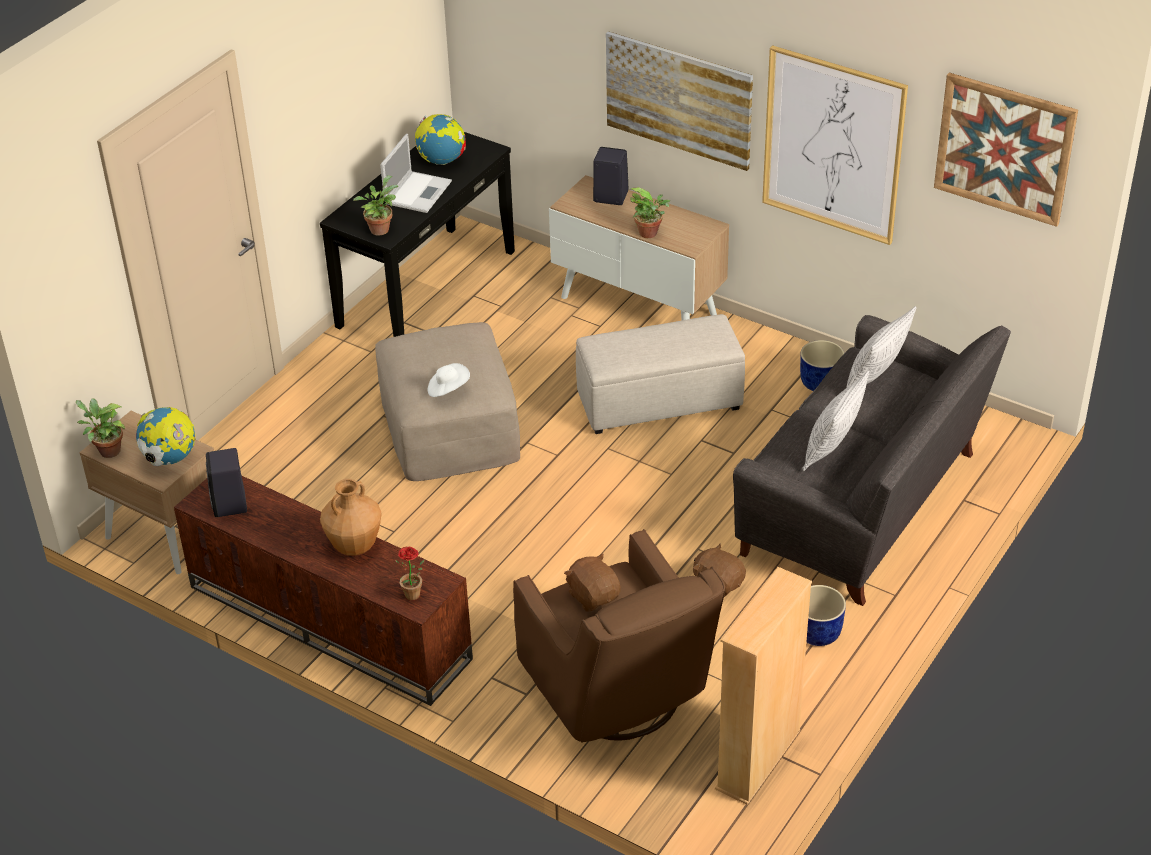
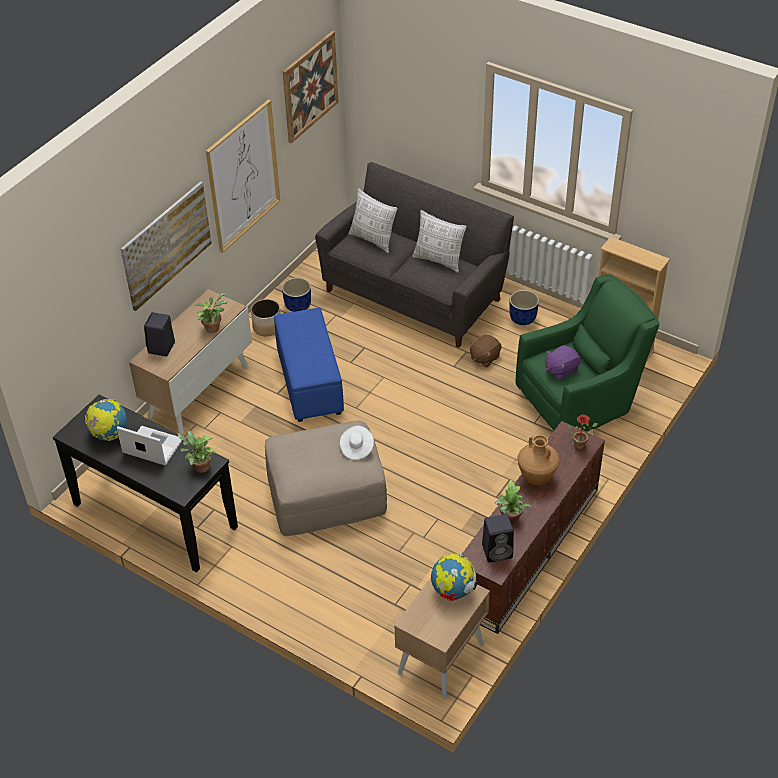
camera: 90 degrees left, 5 degrees up
potted plant [76,398,125,458] -> potted plant moved to [495,480,532,524]
brown armchair [513,529,725,743] -> green armchair [516,274,659,432]
brown plush toy [564,554,621,612] -> purple plush toy [545,345,581,380]
beige ottoman [576,314,745,434] -> blue ottoman [274,307,344,422]
none -> planter [251,299,281,336]

